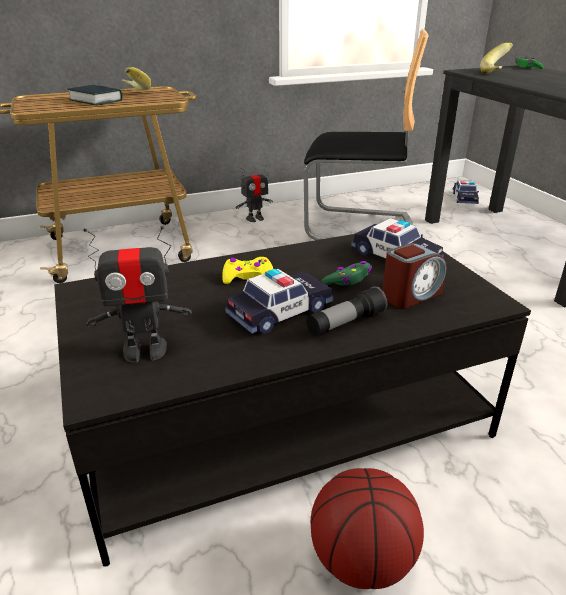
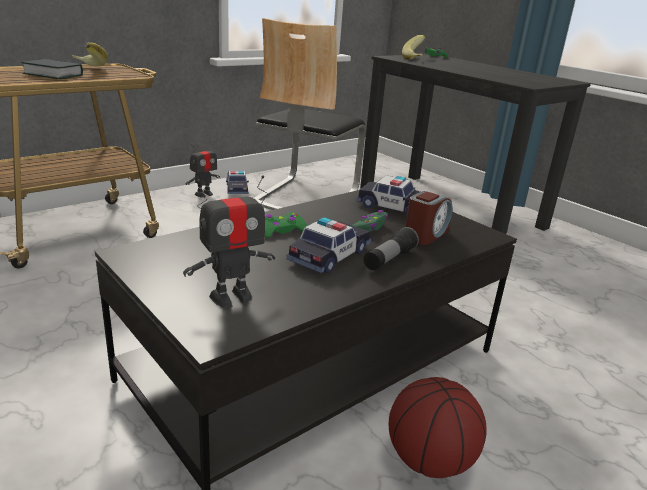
camera: 20 degrees left, 5 degrees down
yellow game controller [222,257,273,284] -> green game controller [265,212,307,238]
chair [304,29,429,240] -> chair turned 120 degrees clockwise [254,18,365,210]
toy car [453,180,479,204] -> toy car moved to [226,170,249,194]

